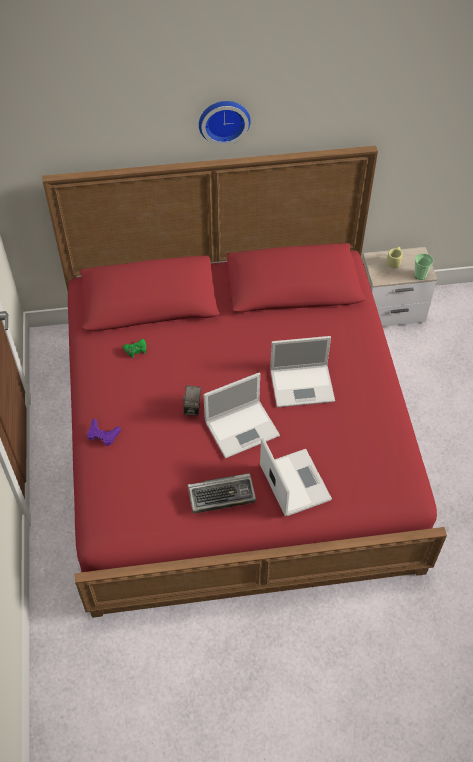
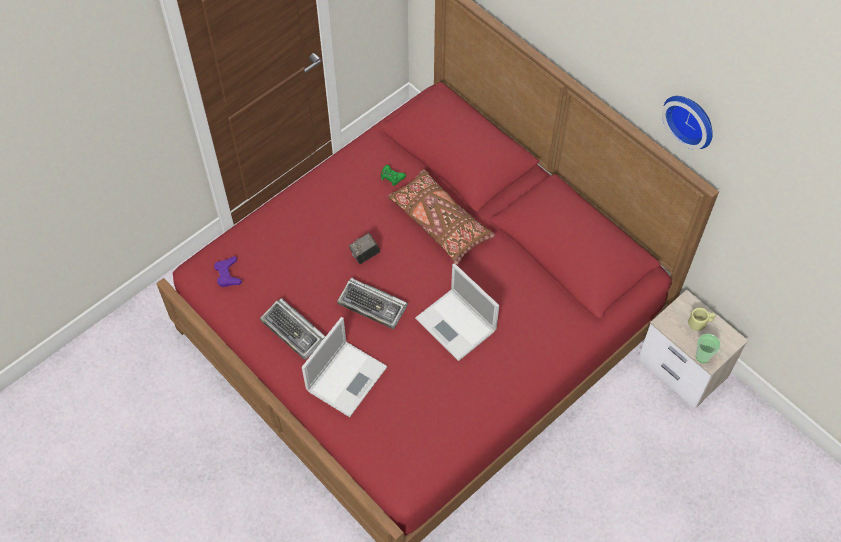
camera: 55 degrees right, 5 degrees up
purple game controller [87,418,121,446] -> purple game controller moved to [214,256,242,287]
wall clock [199,101,251,145] -> wall clock moved to [662,96,713,149]
laptop [203,373,280,458] -> keyboard [337,277,408,329]
none -> brown pillow [388,169,495,265]

